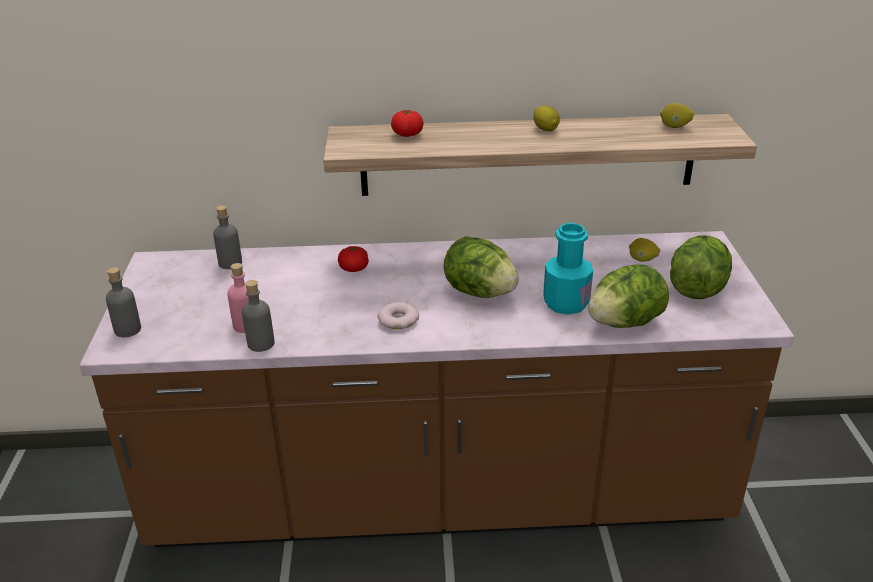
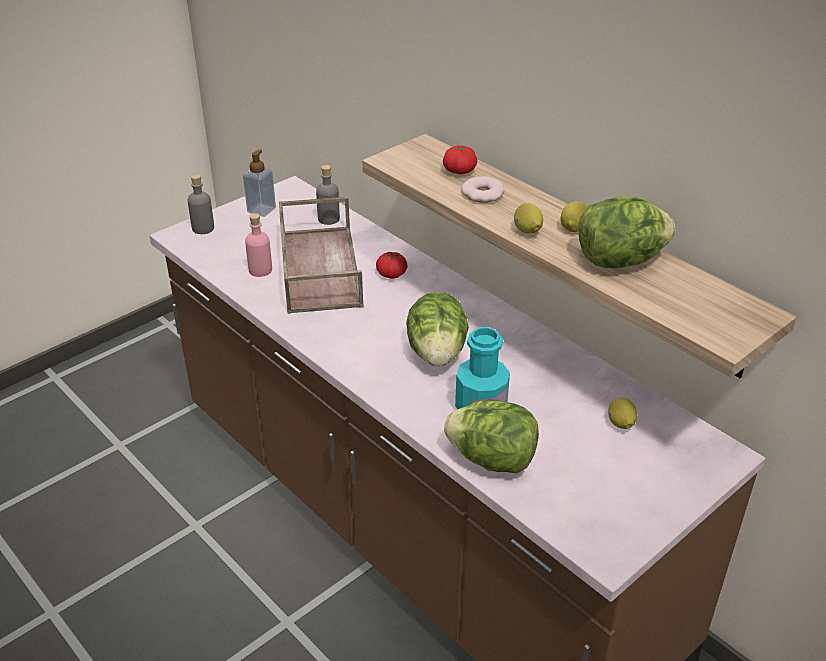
camera: 50 degrees right, 5 degrees up
grey bottle [242,280,275,352] -> none
donut [377,302,419,329] -> donut moved to [461,176,505,203]
lemon [660,103,694,128] -> lemon moved to [514,203,543,234]
lettuce [670,235,732,299] -> lettuce moved to [578,197,675,268]
none -> soap dispenser [243,149,276,217]
none -> brown tray [279,197,364,314]

